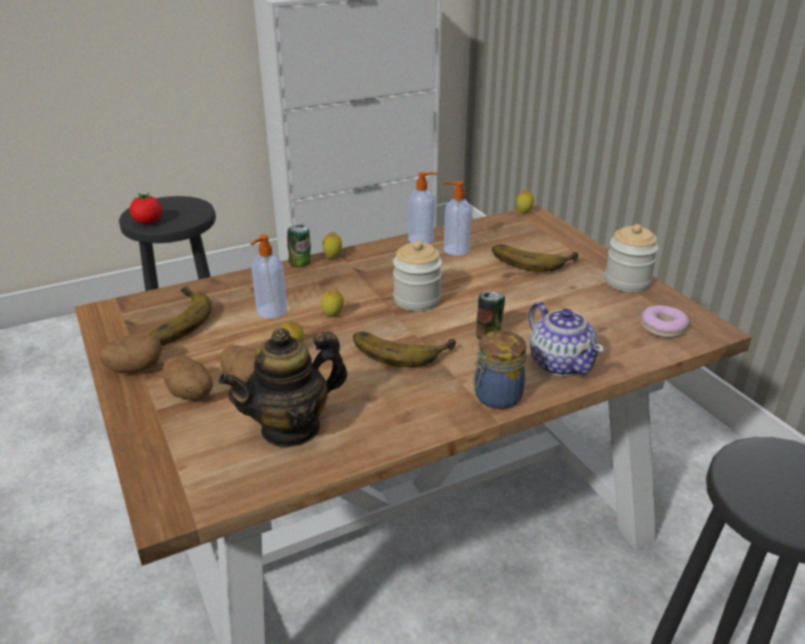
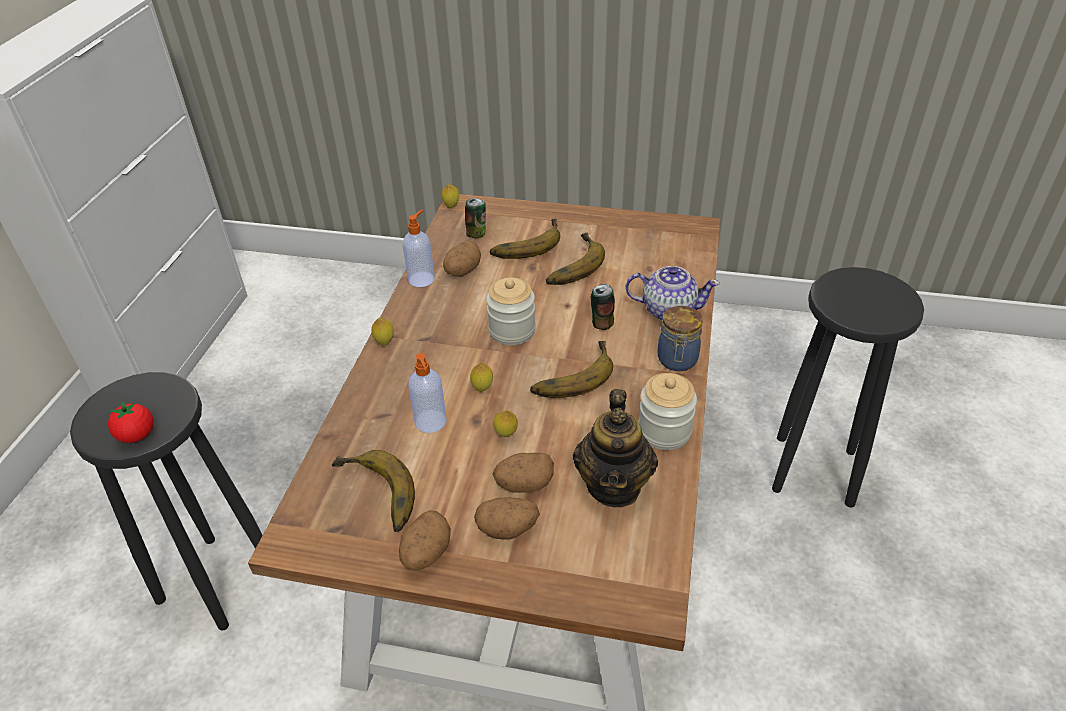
camera: 50 degrees left, 10 degrees up
can [287,224,311,267] -> can moved to [465,198,486,238]
soap dispenser [443,181,472,256] -> potato [443,241,481,277]
jar [605,224,659,292] -> jar moved to [638,373,697,450]
donut [641,305,689,338] -> none
none -> banana [546,233,605,285]

